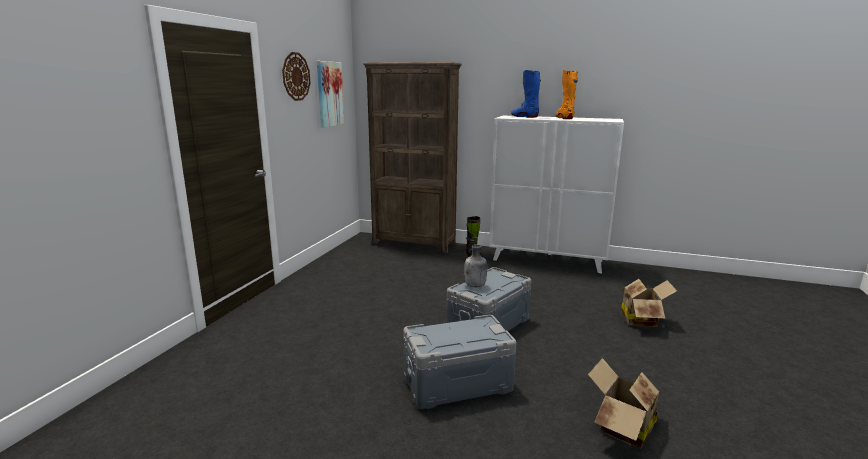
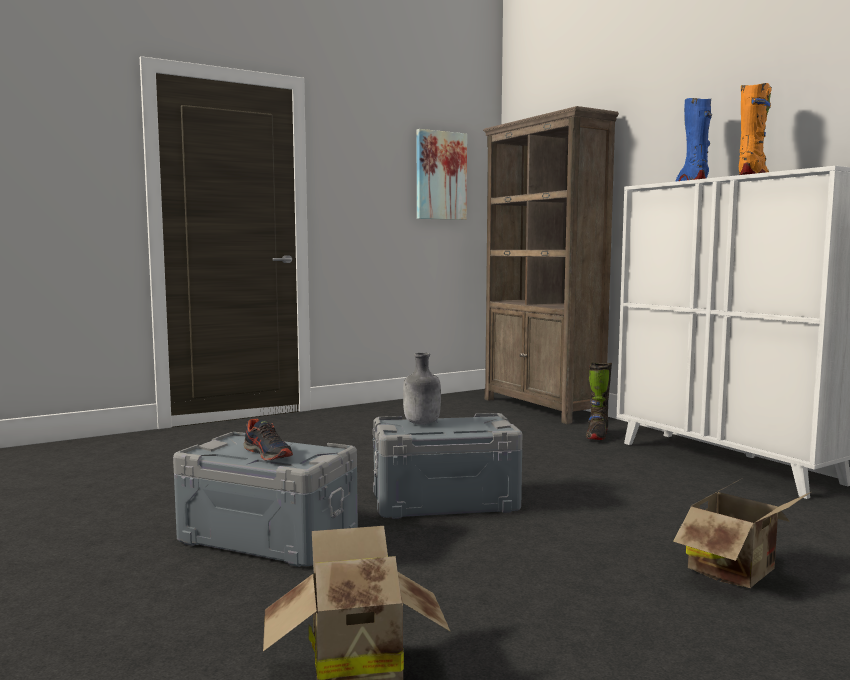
camera: 40 degrees right, 10 degrees down
wall clock [282,52,310,101] -> none
none -> shoe [243,419,293,461]

